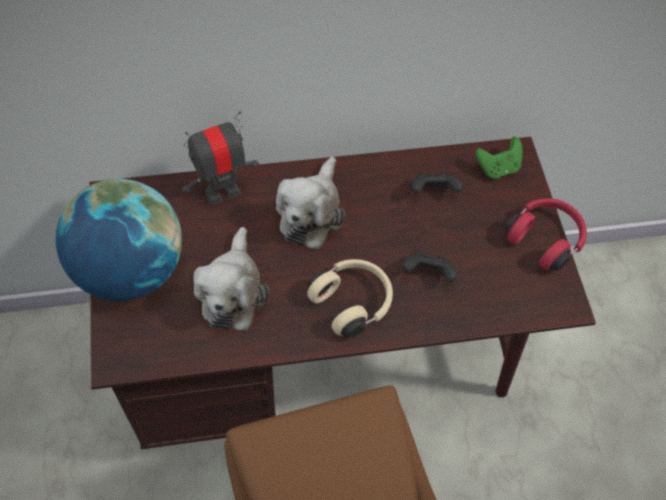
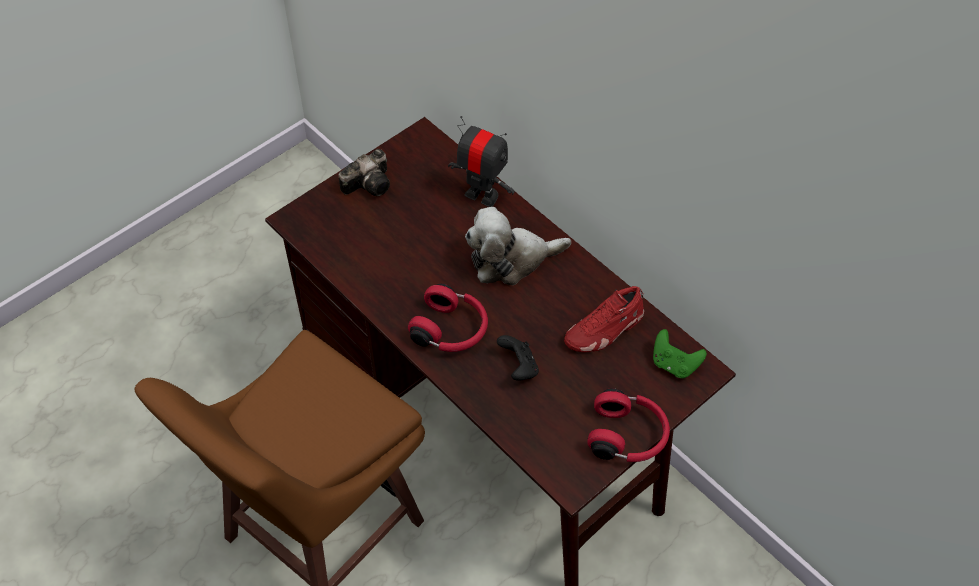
camera: 60 degrees right, 5 degrees down
globe [56,179,182,301] -> camera [338,149,390,196]
plush toy [193,227,269,331] -> none
beige headphones [307,259,393,338] -> red headphones [408,283,488,352]
black game controller [411,172,463,194] -> red shoe [564,286,644,352]

